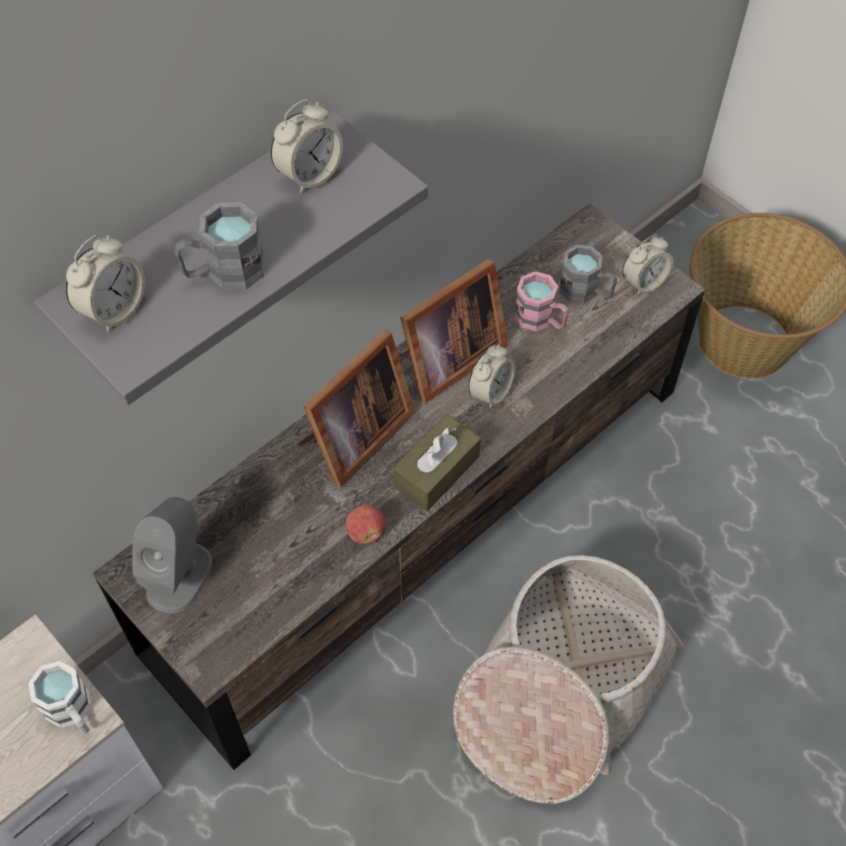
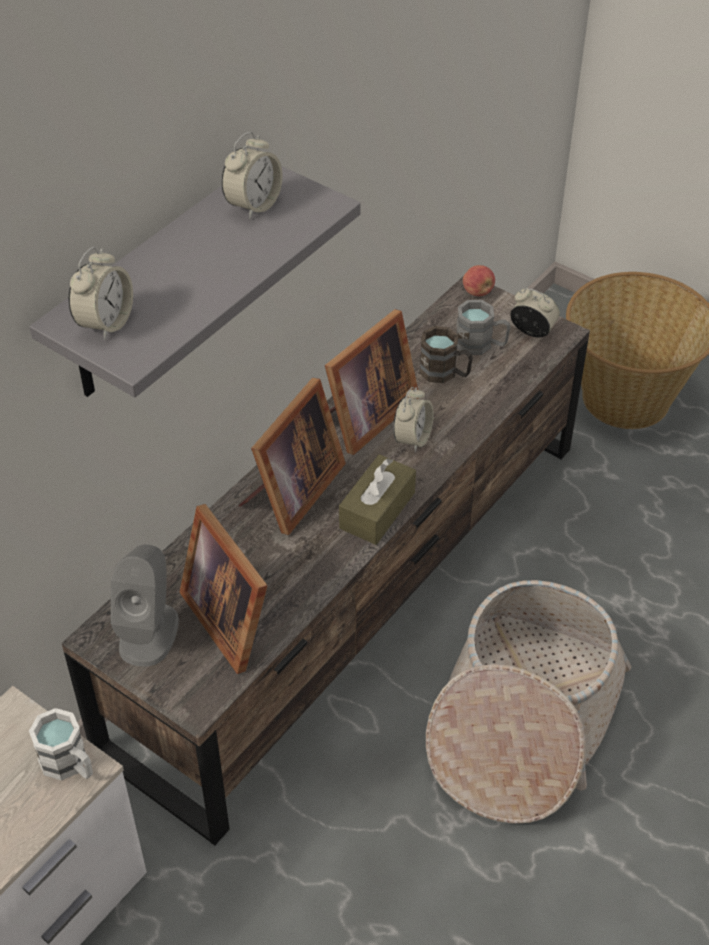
camera: 10 degrees left, 10 degrees down
grey mug [174,202,265,290] -> none
apple [346,504,386,544] -> apple moved to [463,265,495,296]
pink mug [514,271,569,332] -> brown mug [419,326,473,383]
alarm clock [622,234,673,296] -> alarm clock turned 105 degrees counterclockwise [510,288,560,337]
none -> picture frame [180,504,267,674]

